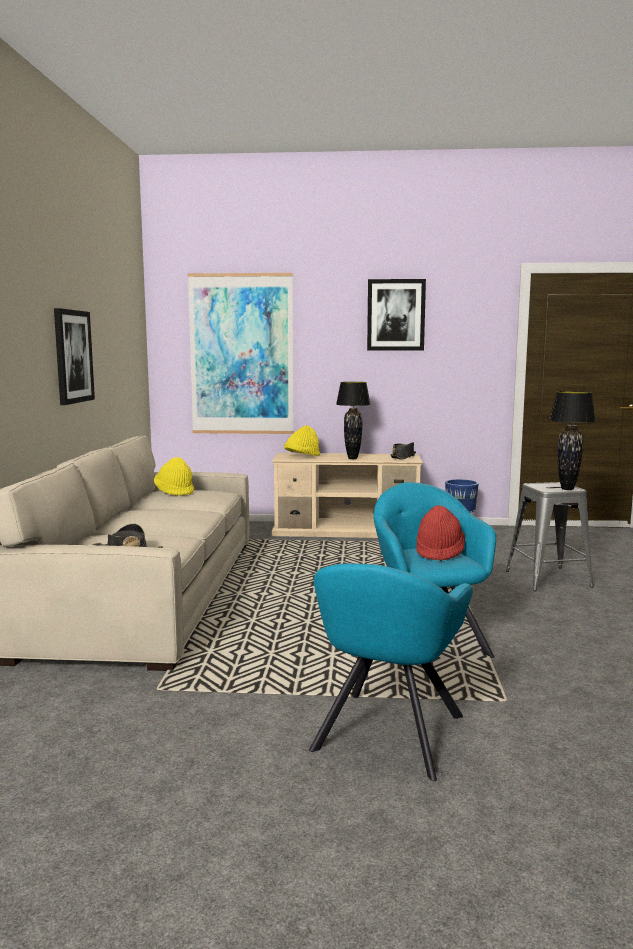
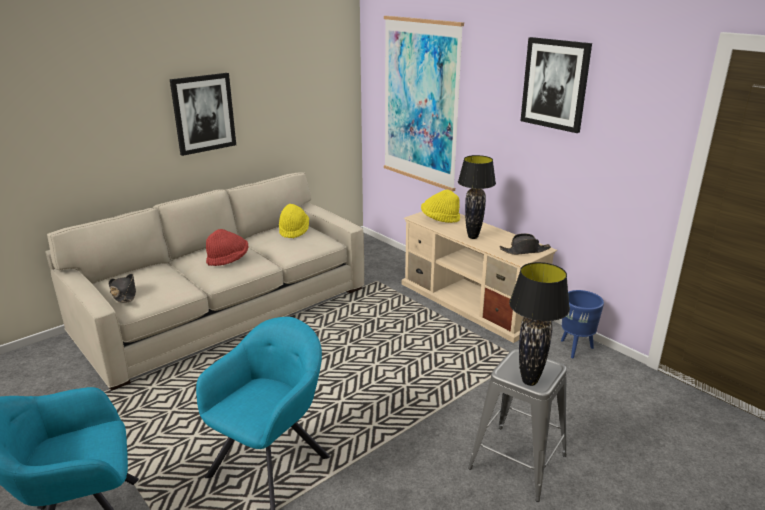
camera: 45 degrees right, 15 degrees up
red hat [416,505,465,561] -> red hat moved to [206,229,248,266]

